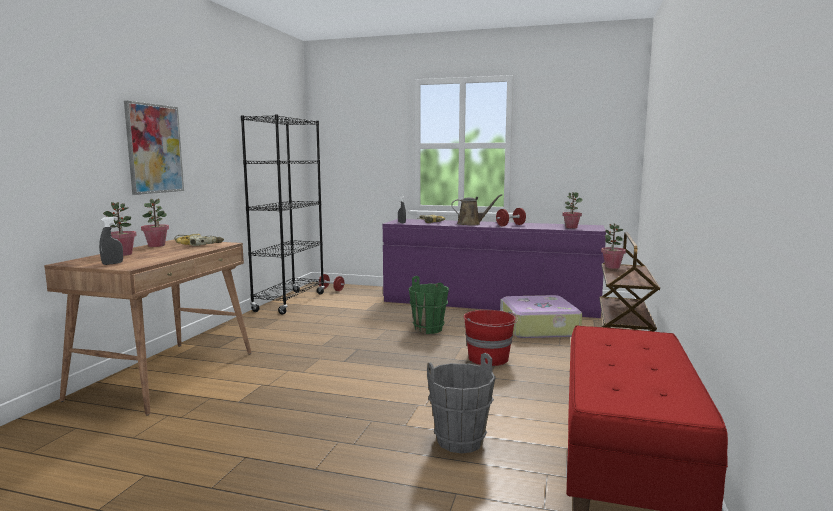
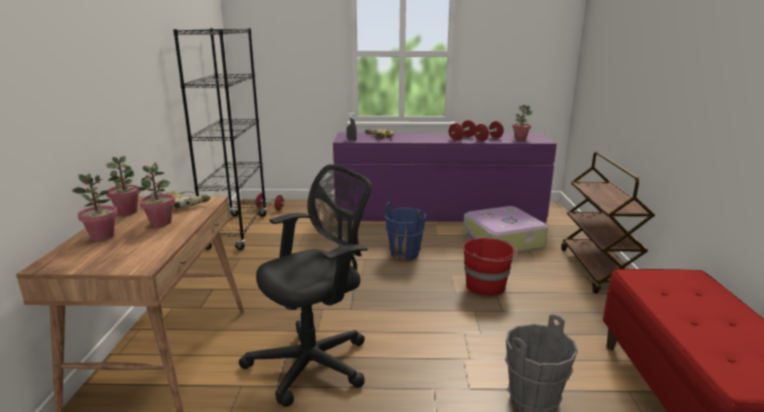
camera: 15 degrees left, 10 degrees up
grey spray bottle [99,217,123,265] -> none
picture [124,101,184,195] -> none
green bucket [409,276,449,334] -> blue bucket [385,202,426,261]
brown watering can [451,194,502,225] -> none
potted plant [601,223,626,269] -> potted plant moved to [138,162,175,227]
none -> black office chair [239,165,372,407]
none -> red dumbbell [474,121,504,142]

